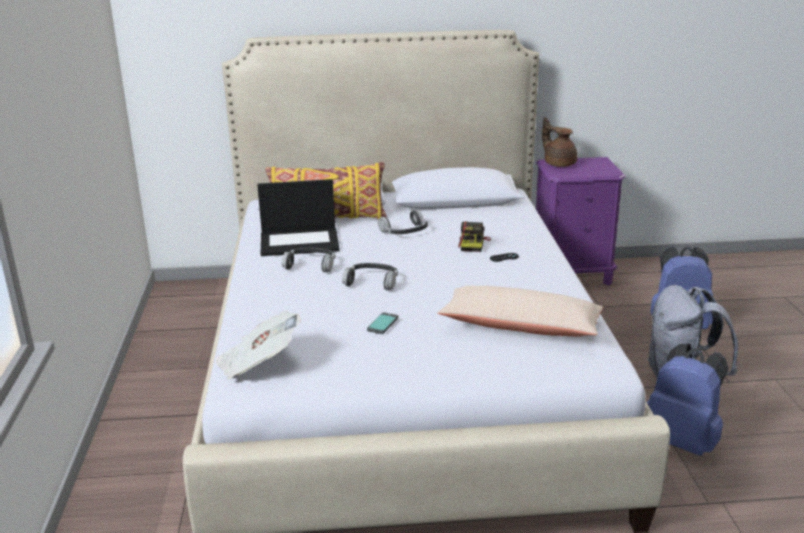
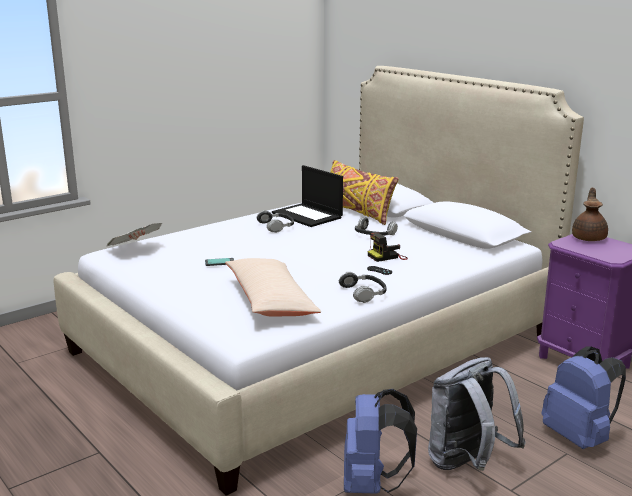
camera: 55 degrees right, 5 degrees down
headphones [342,263,398,291] -> headphones moved to [339,272,387,303]

